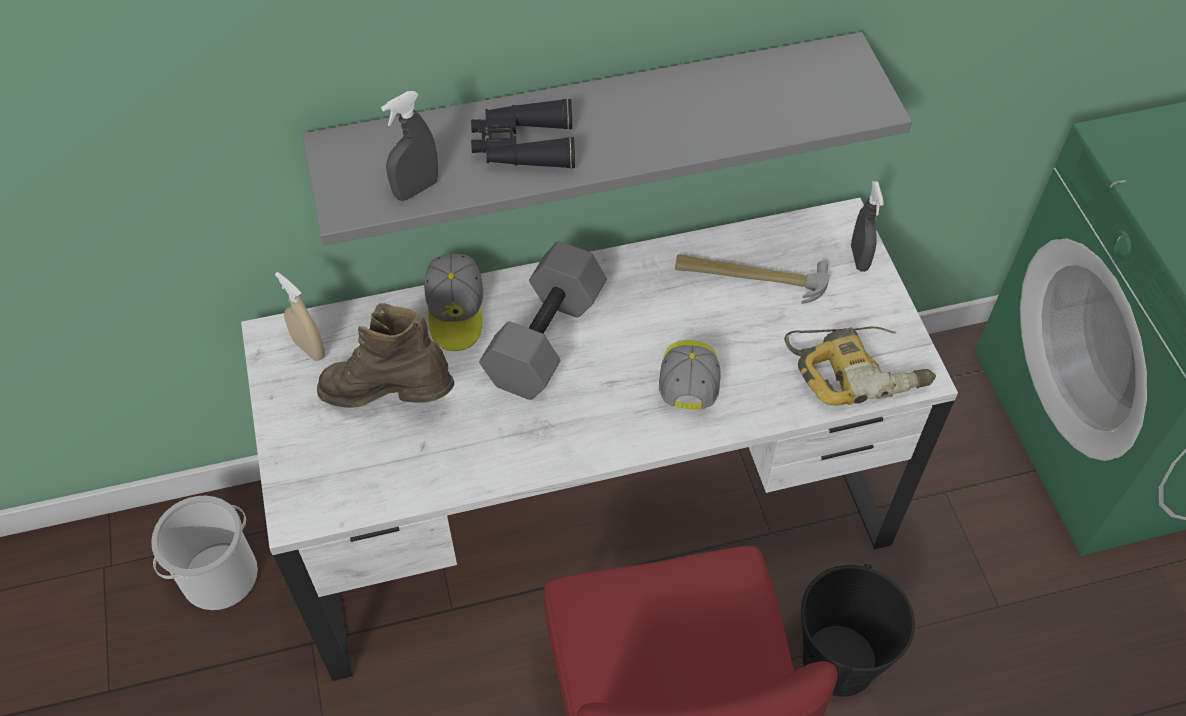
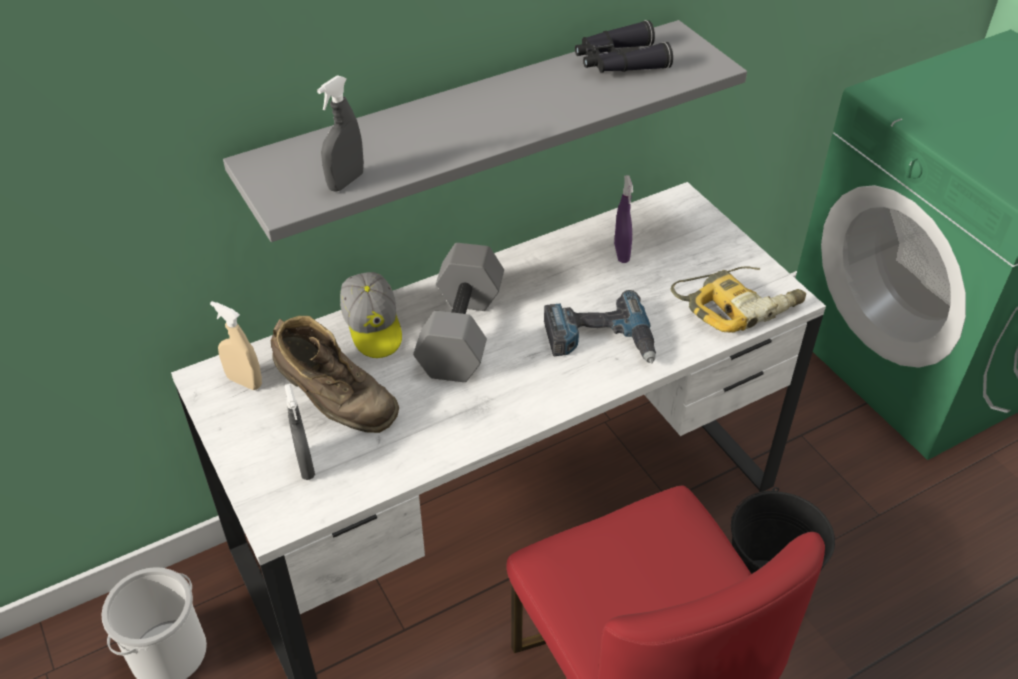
camera: 15 degrees left, 10 degrees down
brown boot [317,303,454,408] -> brown boot turned 150 degrees counterclockwise [271,316,399,433]
black binoculars [471,98,575,169] -> black binoculars moved to [575,20,673,73]
cap [659,340,721,409] -> power drill [544,290,656,364]
hammer [675,254,830,304] -> purple spray bottle [614,175,633,263]
grey spray bottle [851,181,884,272] -> grey spray bottle moved to [285,384,315,480]

